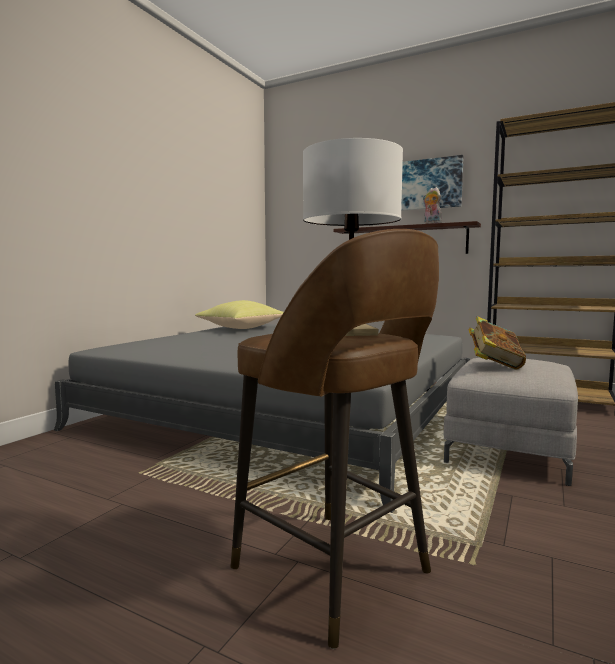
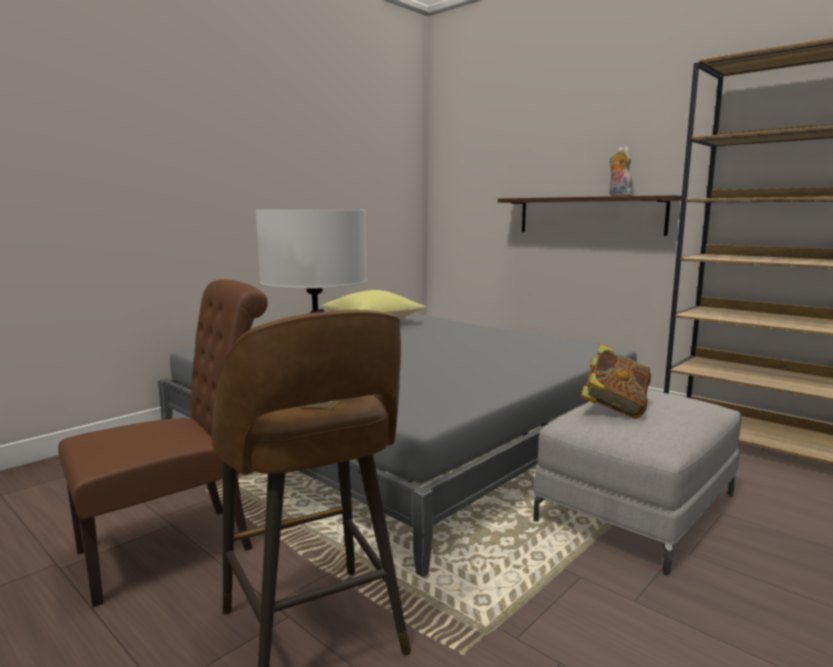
camera: 15 degrees right, 5 degrees up
picture [401,155,463,211] -> none
none -> brown chair [58,279,268,607]

